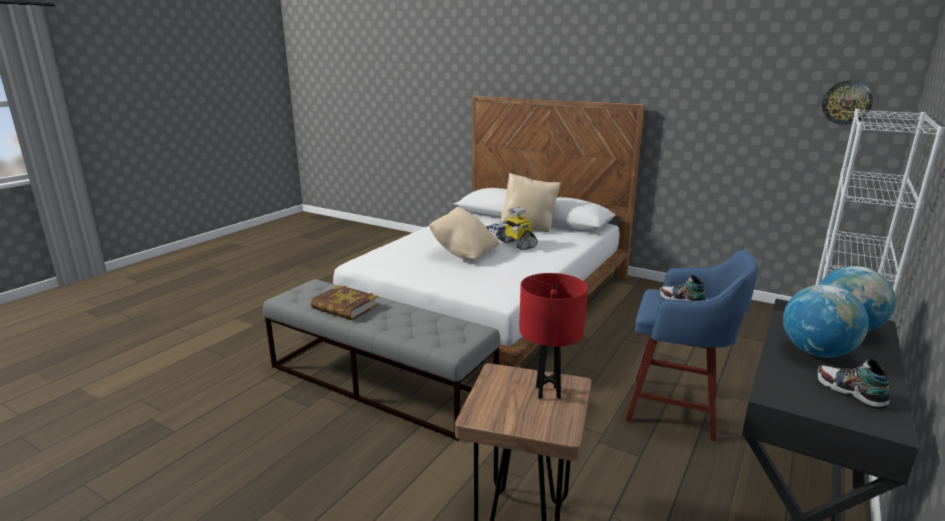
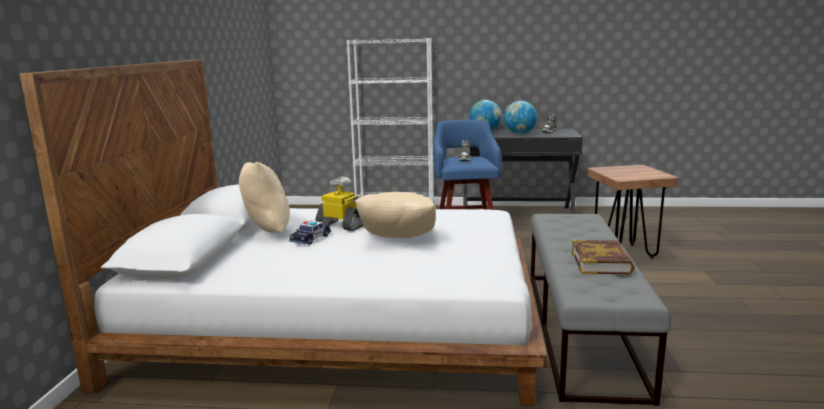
camera: 115 degrees left, 5 degrees down
toy robot [498,207,538,250] -> toy robot turned 90 degrees counterclockwise [315,176,364,231]
red table lamp [519,273,588,399] -> none
wall clock [822,80,873,125] -> none

